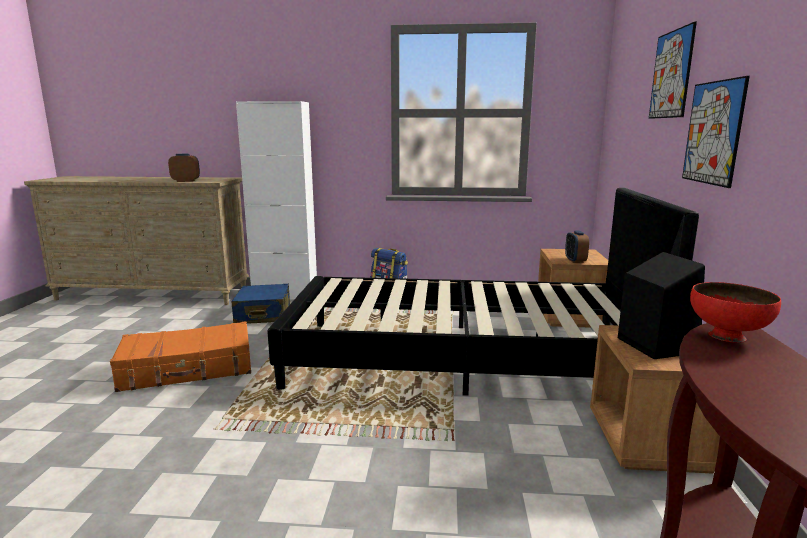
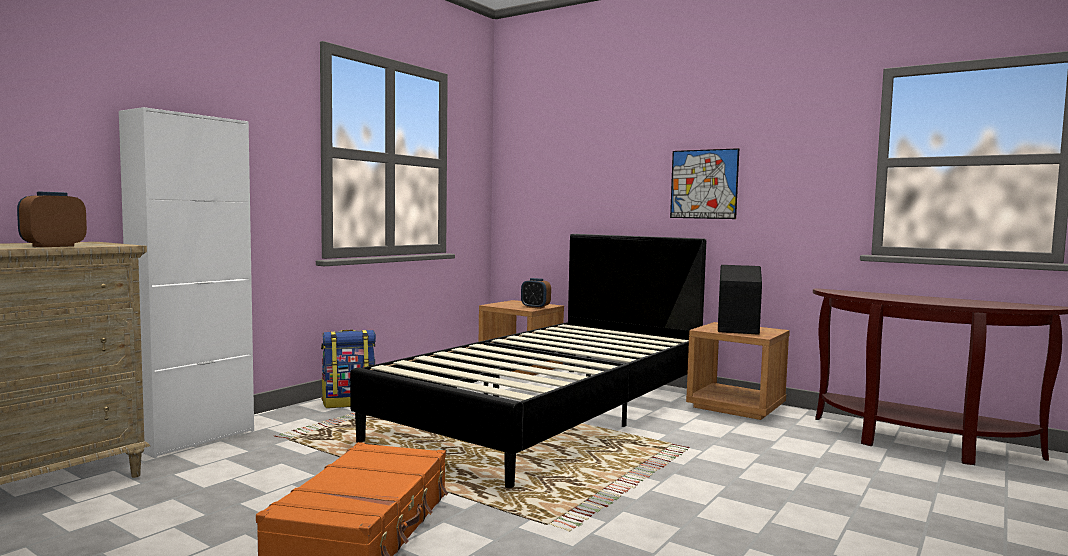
camera: 60 degrees left, 10 degrees down
blue suitcase [231,284,290,324] -> none
picture [649,22,697,119] -> none
red bowl [690,282,781,343] -> none

